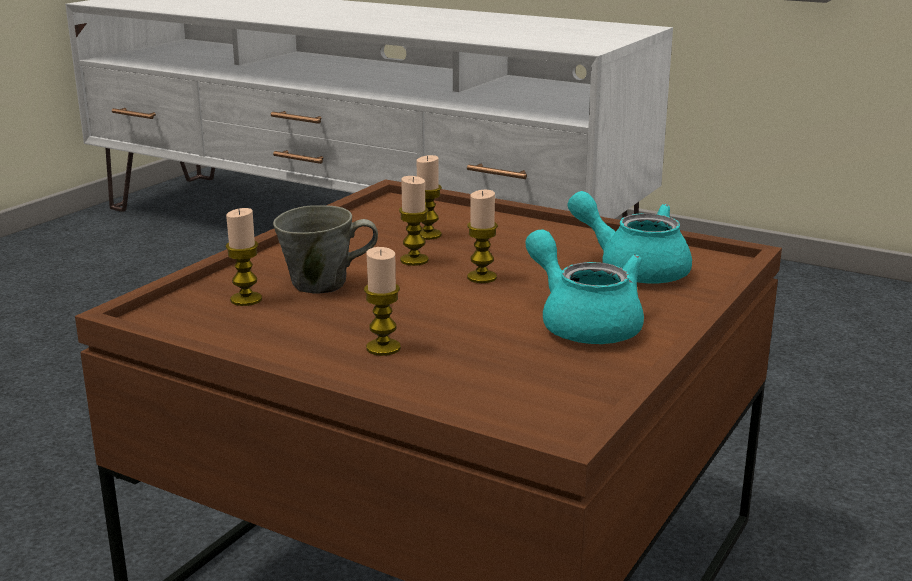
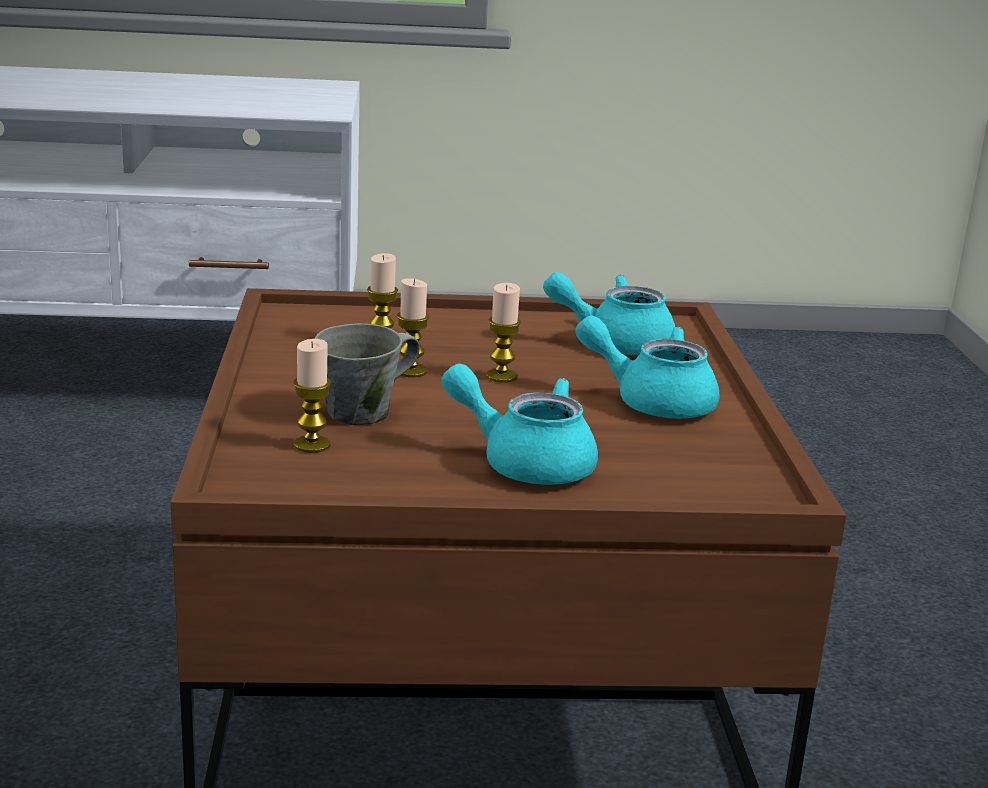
camera: 35 degrees left, 0 degrees up
candle [364,247,401,356] -> turquoise teapot [441,363,598,485]

